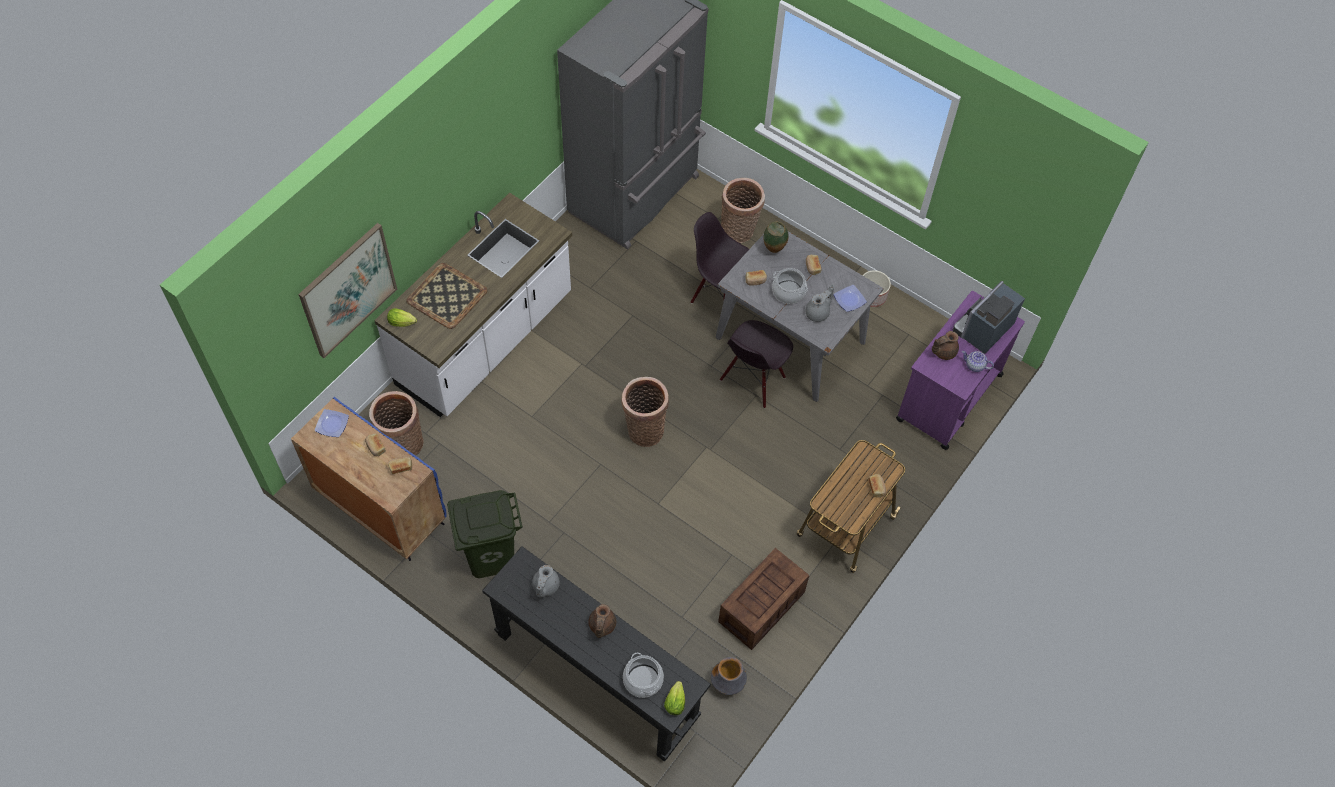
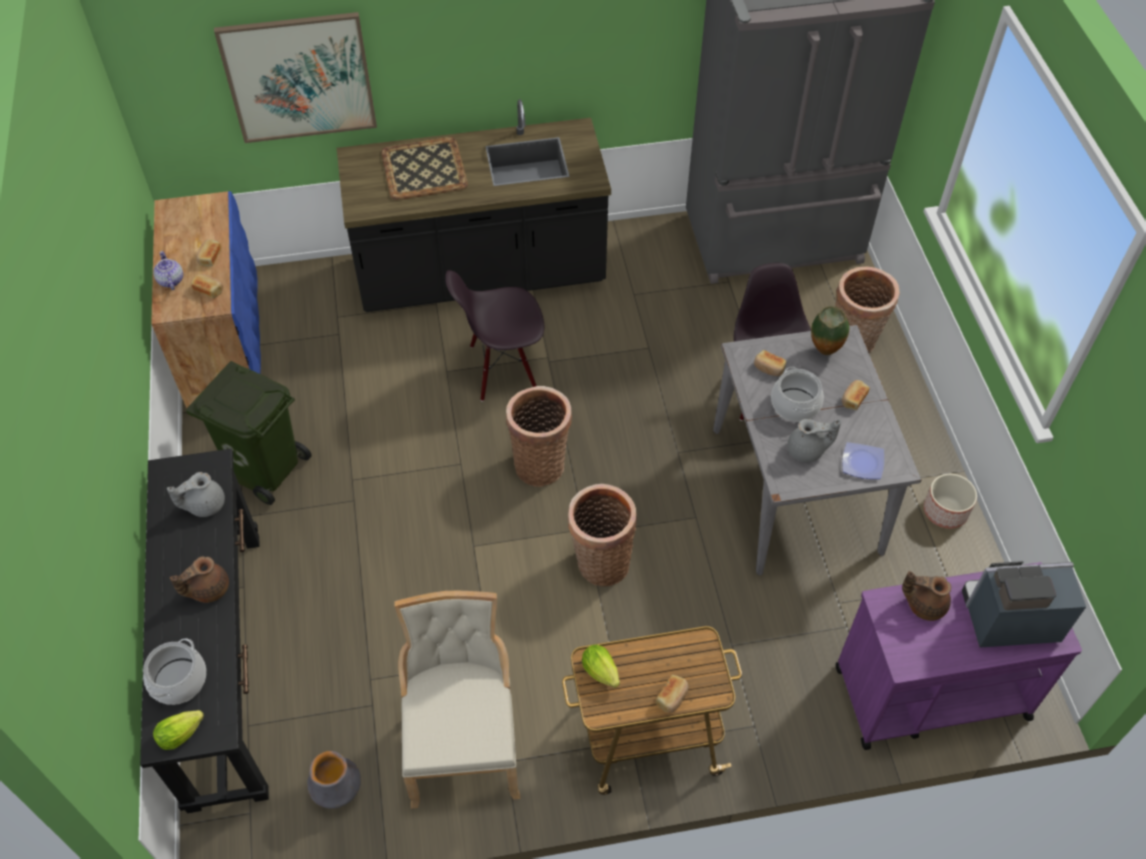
camera: 45 degrees right, 5 degrees down
plate [315,409,349,437] -> none
basket [369,391,424,455] -> basket moved to [568,484,637,586]
white counter [374,193,572,417] -> black counter [337,99,611,312]
lettuce [387,308,417,327] -> lettuce moved to [582,645,620,688]
crate [718,548,809,650] -> beige chair [394,591,520,809]
black chair [720,320,793,408] -> black chair moved to [445,270,544,401]
teapot [962,351,994,372] -> teapot moved to [154,251,183,290]

